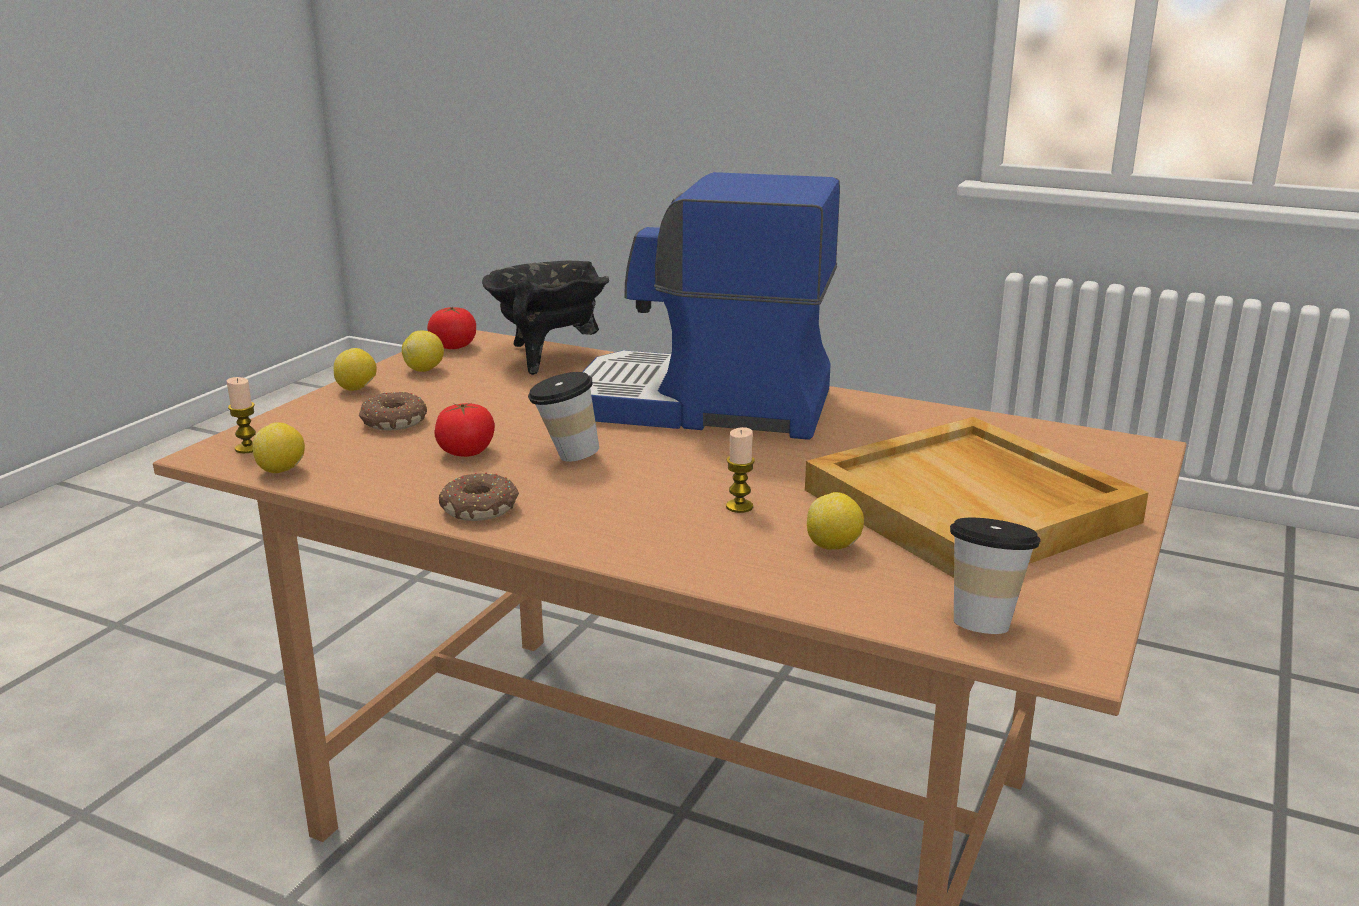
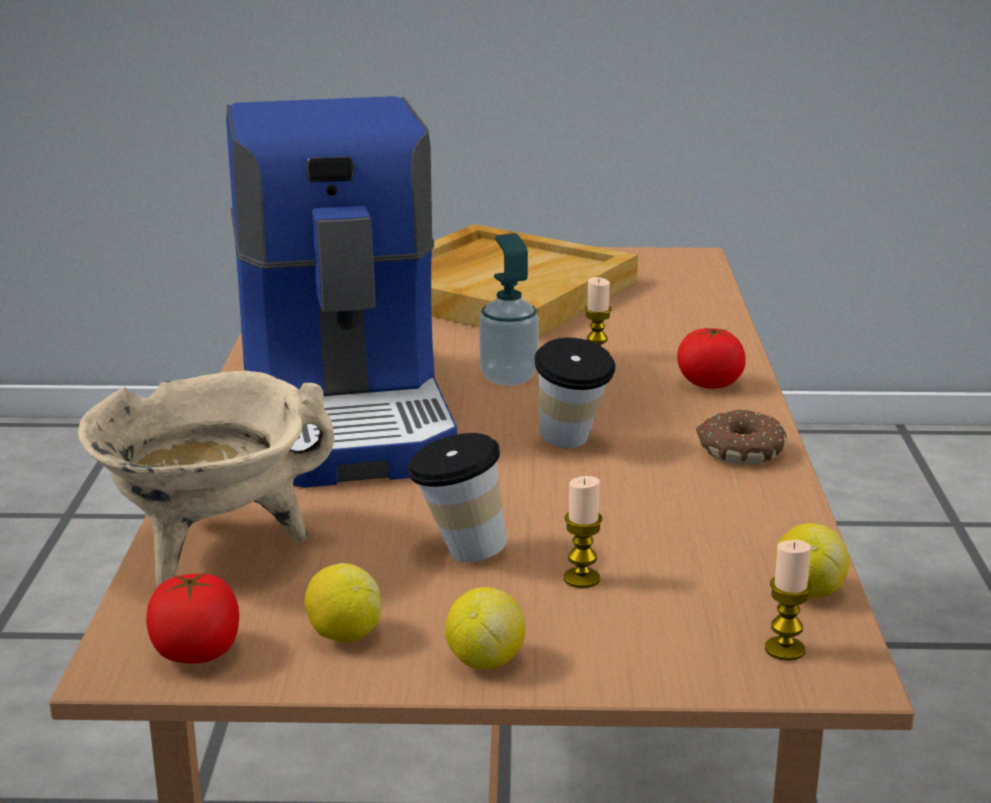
camera: 115 degrees left, 0 degrees up
donut [359,391,427,430] -> candle [564,476,603,588]
tomato [435,403,495,457] -> tomato moved to [677,327,746,389]
black cooking pot [482,261,609,375] -> beige cooking pot [78,371,335,587]
lemon [807,492,864,550] -> none
cup [950,518,1041,634] -> cup moved to [407,433,507,563]
none -> soap dispenser [479,233,539,386]

